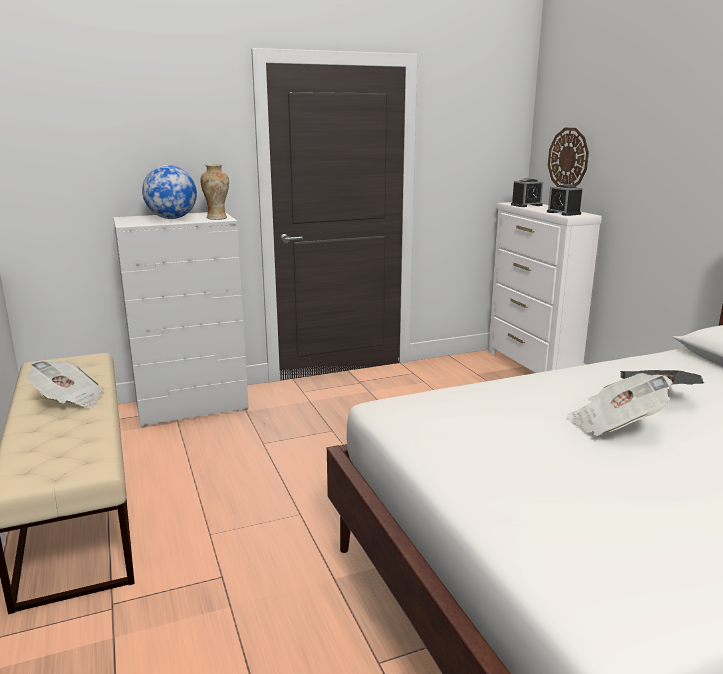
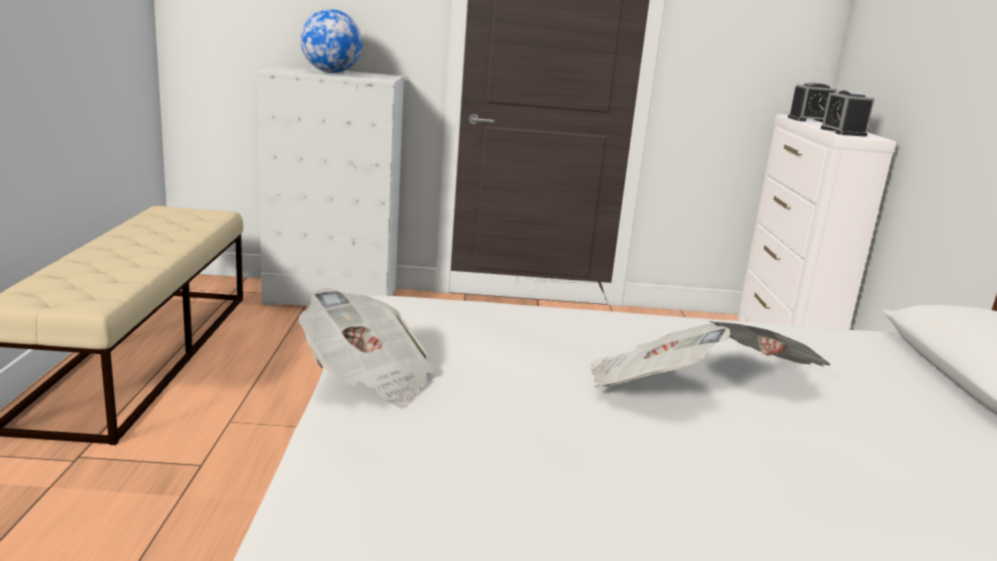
camera: 20 degrees right, 0 degrees up
newspaper [27,361,104,408] -> newspaper moved to [299,288,435,407]
vase [200,164,229,220] -> none
wall clock [548,128,589,186] -> none

